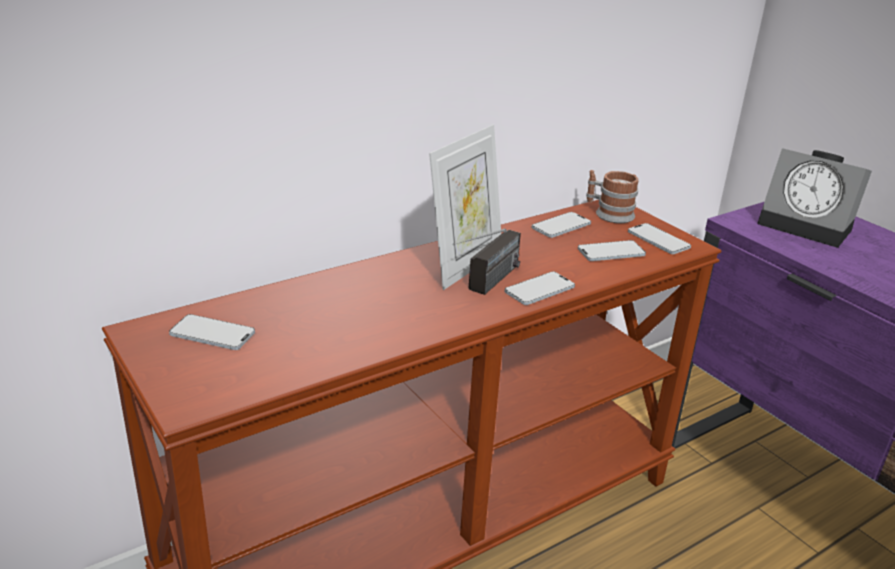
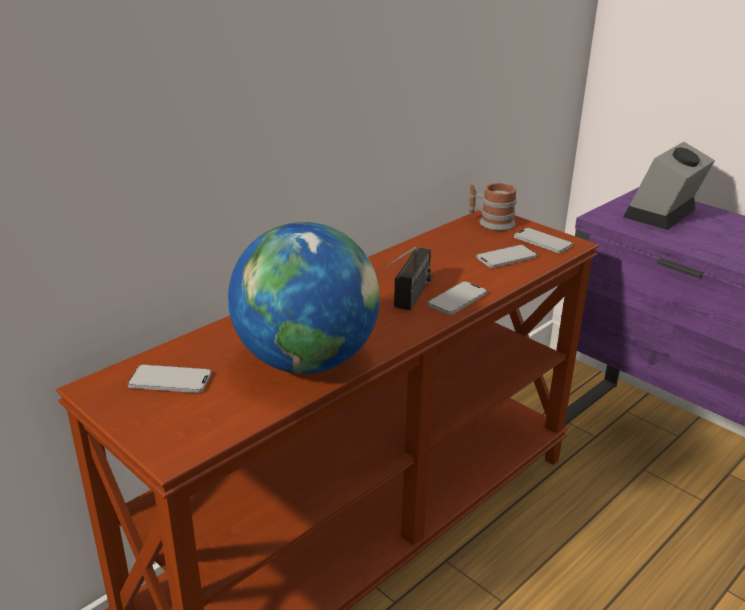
camera: 10 degrees left, 0 degrees up
picture frame [429,125,501,290] -> none
phone [531,212,591,238] -> none
alarm clock [757,148,872,248] -> alarm clock turned 105 degrees clockwise [624,142,715,230]
none -> globe [228,222,380,374]

